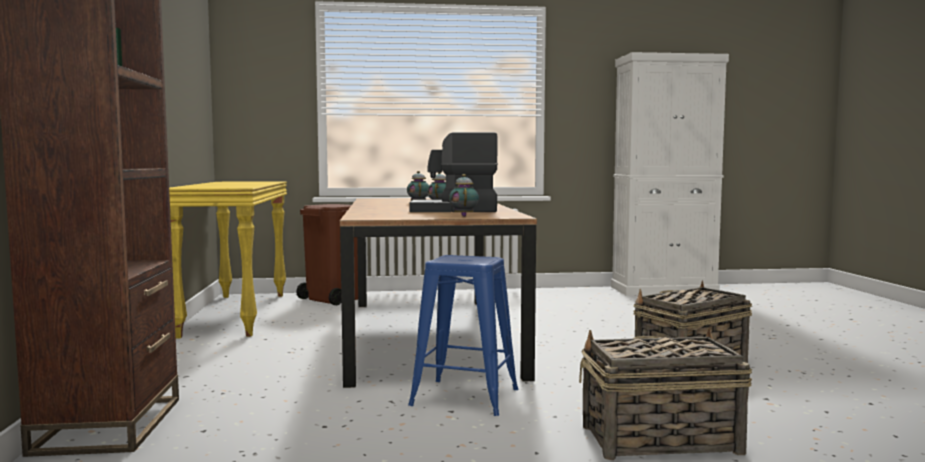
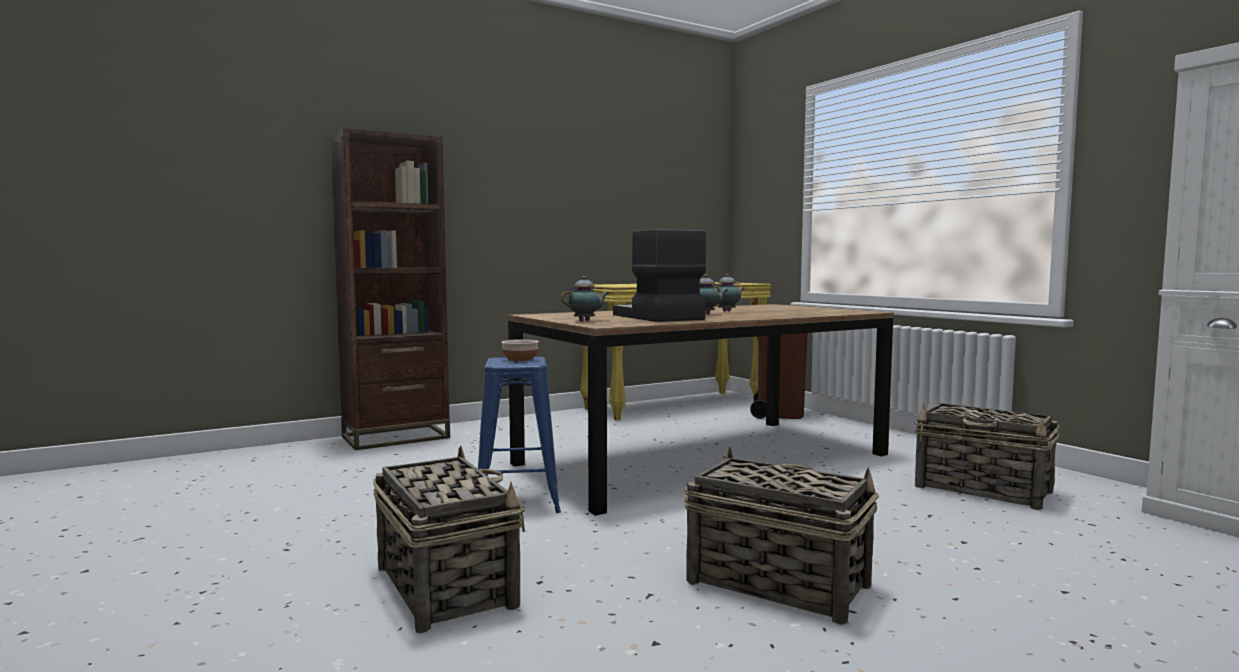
camera: 65 degrees right, 0 degrees up
none -> bowl [501,339,539,361]
none -> basket [914,403,1060,510]

